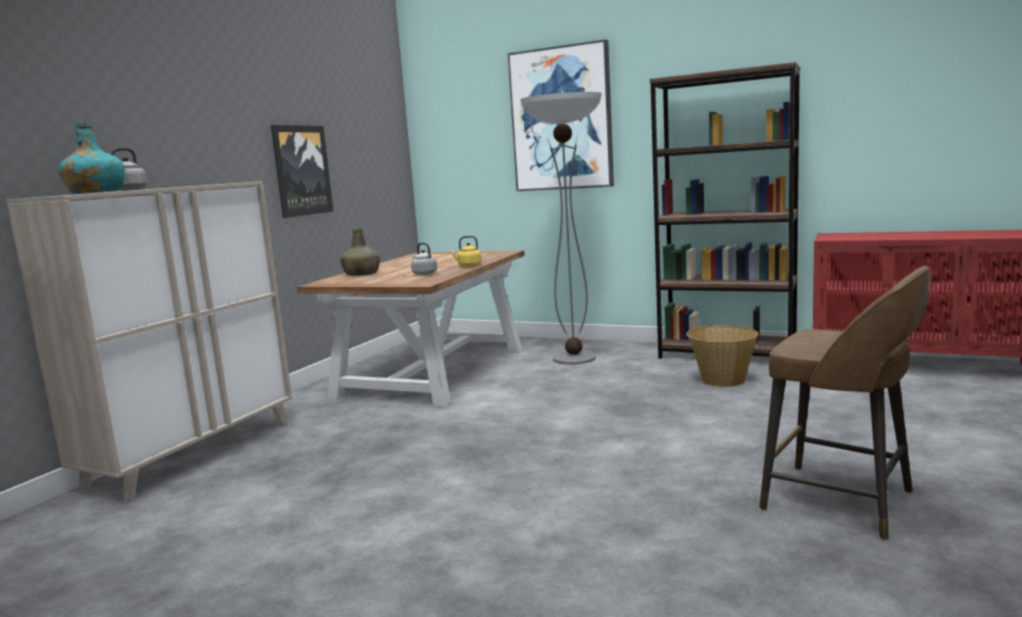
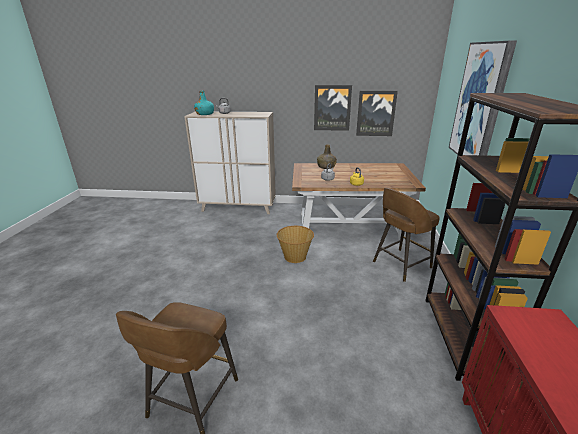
camera: 70 degrees right, 15 degrees up
floor lamp [520,92,601,365] -> brown stool [373,188,440,282]
basket [686,325,759,387] -> basket moved to [277,226,314,263]
none -> picture [356,91,398,136]

